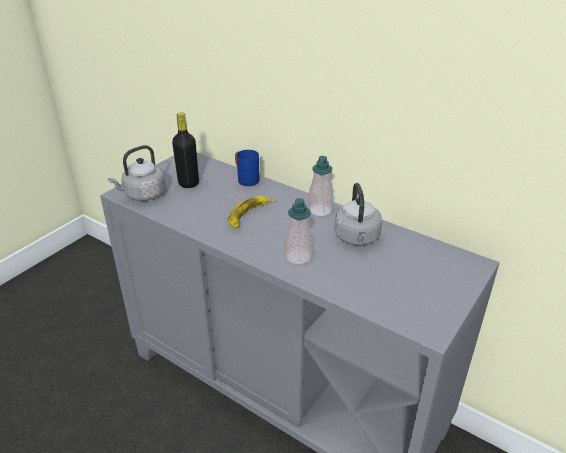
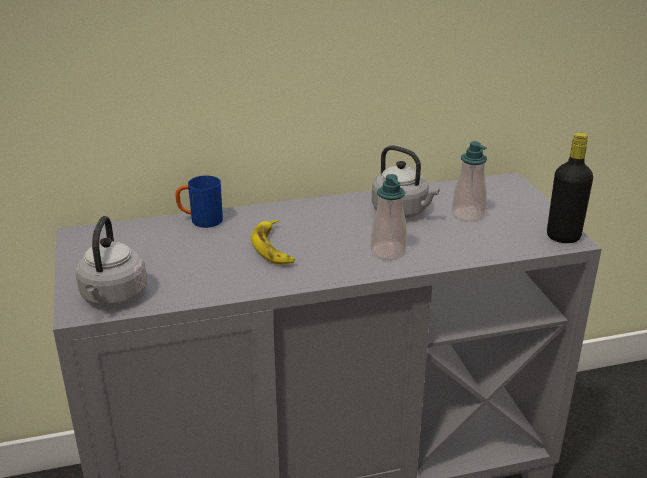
camera: 50 degrees left, 5 degrees down
black bottle [172,112,199,188] -> black bottle moved to [547,133,593,243]
soap dispenser [308,156,334,216] -> soap dispenser moved to [452,141,487,222]

